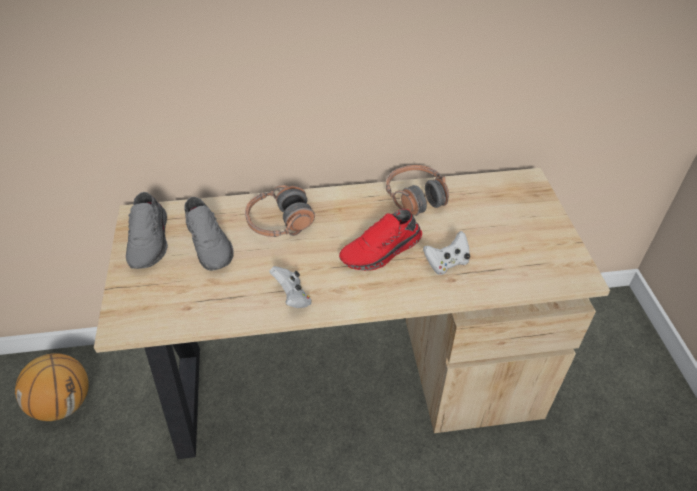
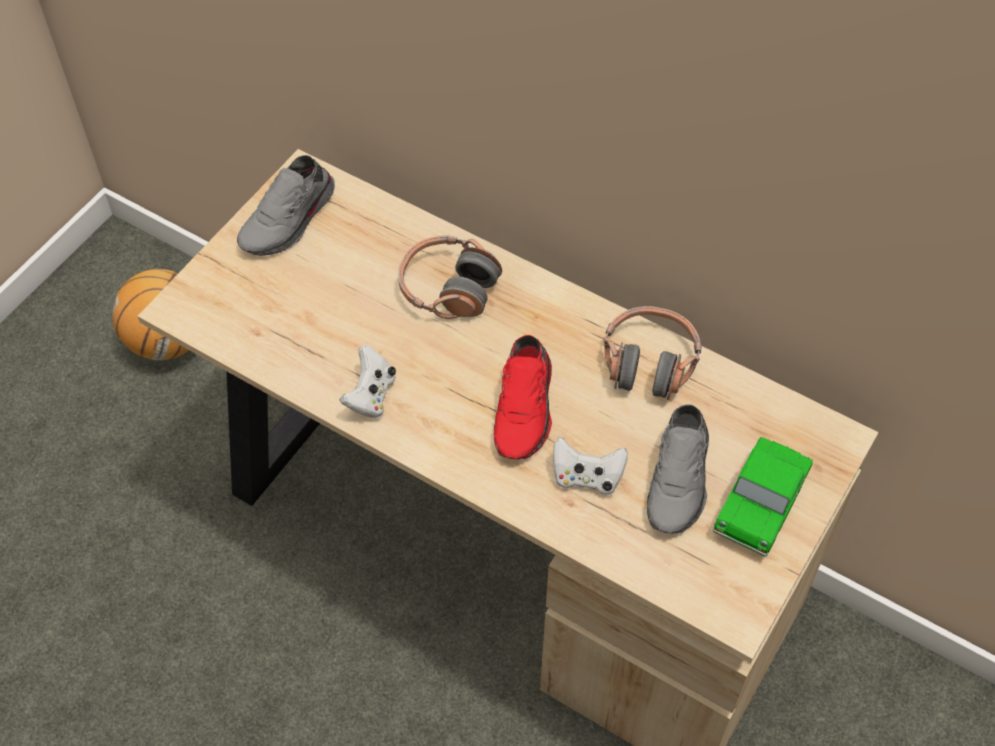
camera: 40 degrees right, 10 degrees up
grey shoe [184,197,233,271] -> grey shoe moved to [647,404,709,534]
red shoe [339,209,422,271] -> red shoe turned 90 degrees counterclockwise [494,335,552,460]
none -> toy car [713,437,813,556]

